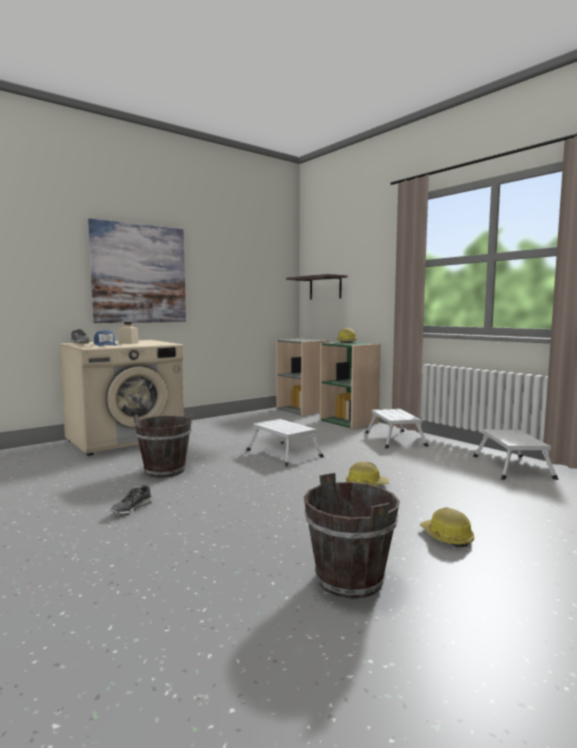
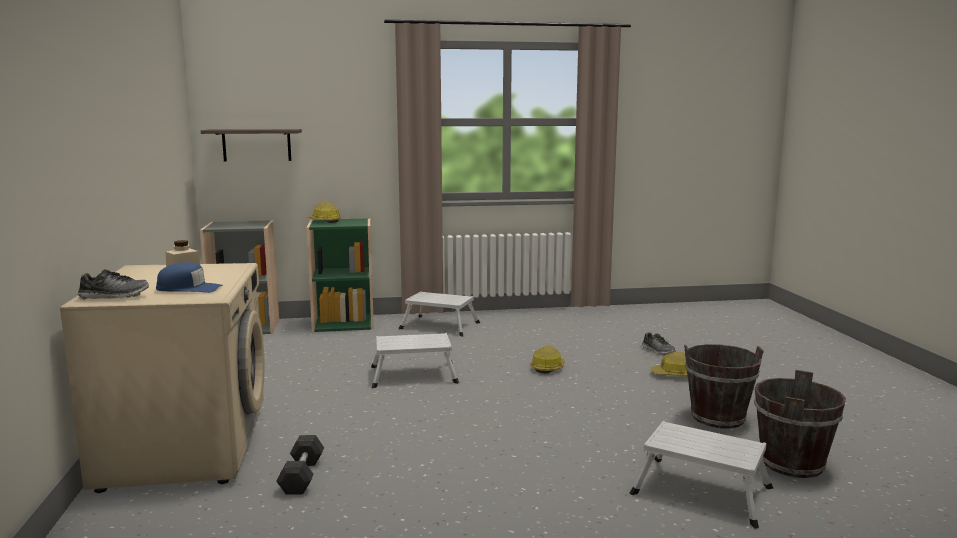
camera: 60 degrees left, 5 degrees up
picture [88,218,186,323] -> none
shoe [111,485,153,516] -> shoe moved to [641,332,675,356]
brown bucket [133,414,193,477] -> brown bucket moved to [754,370,846,478]
white step ladder [473,429,559,480] -> white step ladder moved to [630,421,773,529]
none -> grey dumbbell [276,435,324,495]

